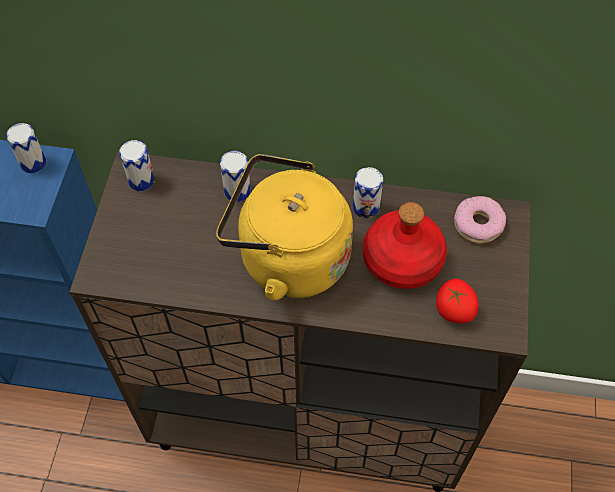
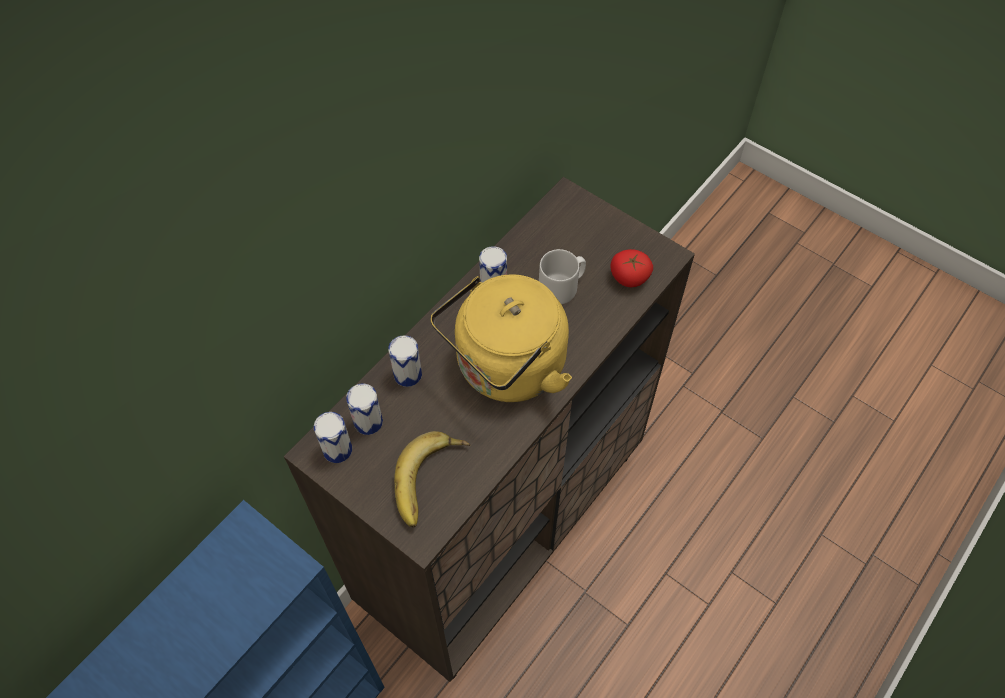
camera: 60 degrees left, 0 degrees up
can [6,123,46,173] -> can moved to [346,383,383,435]
red bottle [363,202,447,289] -> grey mug [539,249,586,304]
donut [454,196,506,244] -> none
none -> banana [394,431,470,527]

